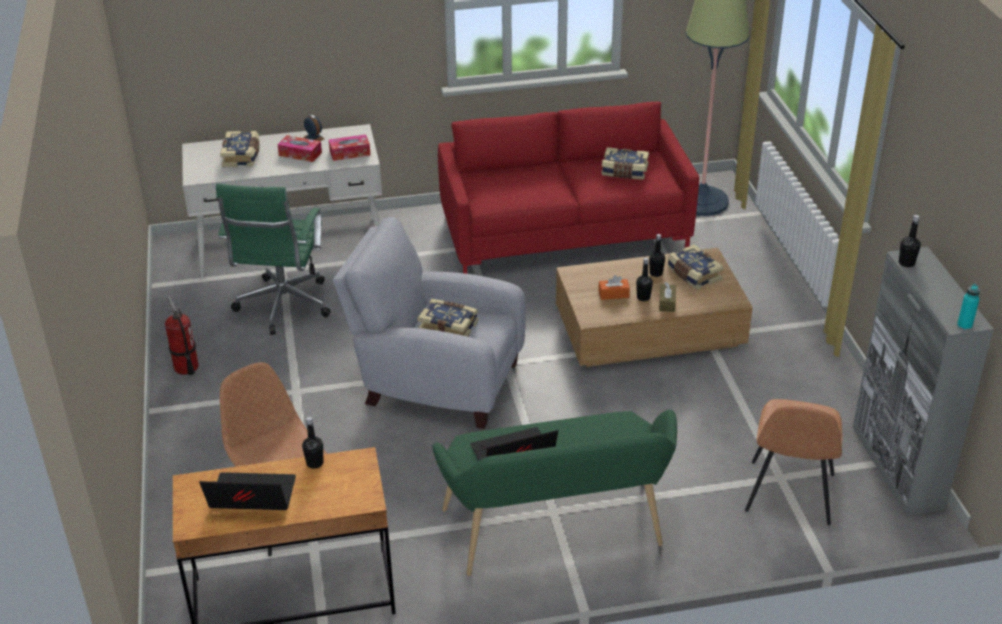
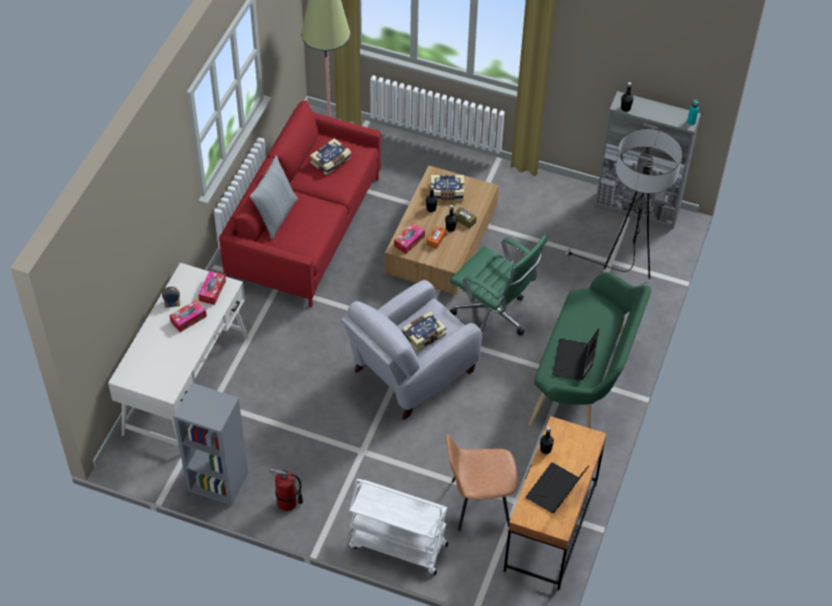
camera: 60 degrees left, 15 degrees up
green office chair [216,183,330,335] -> green office chair moved to [450,235,547,336]
book [220,131,260,167] -> none
brown chair [745,399,842,525] -> floor lamp [563,128,683,279]
none -> grey bookcase [173,383,248,506]
none -> pillow [250,155,298,239]
none -> white cart [349,479,448,575]
none -> tissue box [394,223,425,254]

